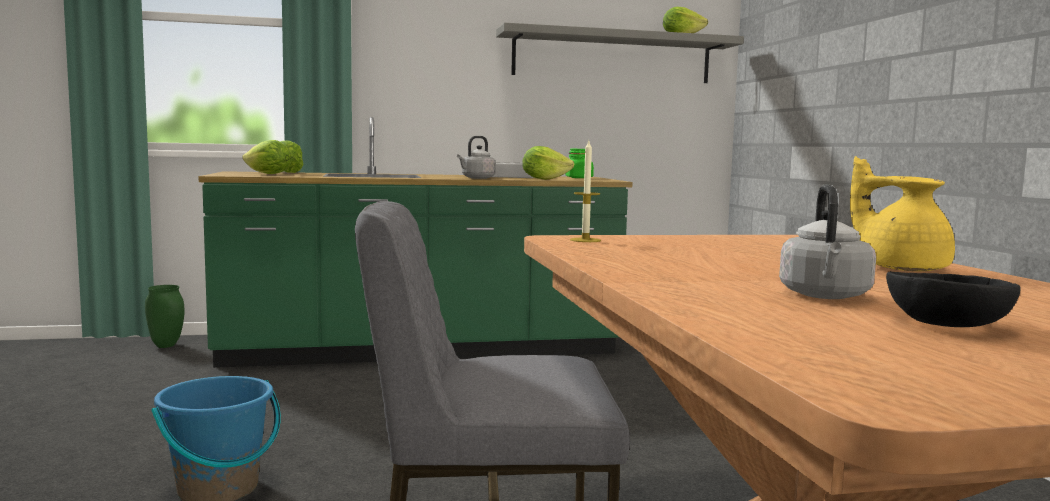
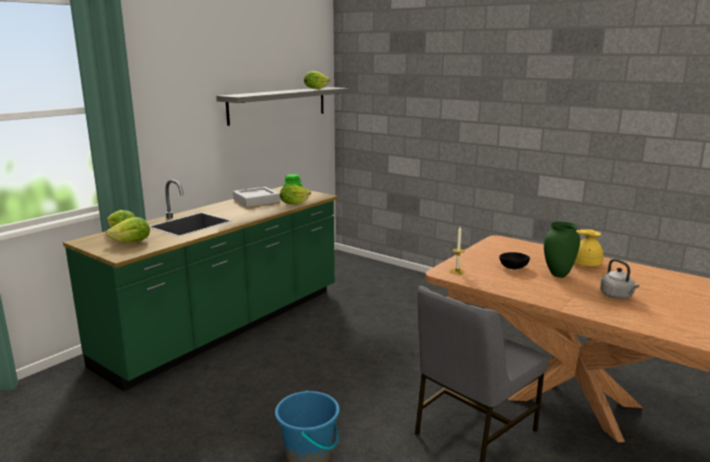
camera: 40 degrees left, 10 degrees up
green vase [145,285,185,348] -> green vase moved to [544,222,580,278]
grey kettle [457,136,496,179] -> none
black bowl [886,271,1020,327] -> black bowl moved to [499,252,530,269]

